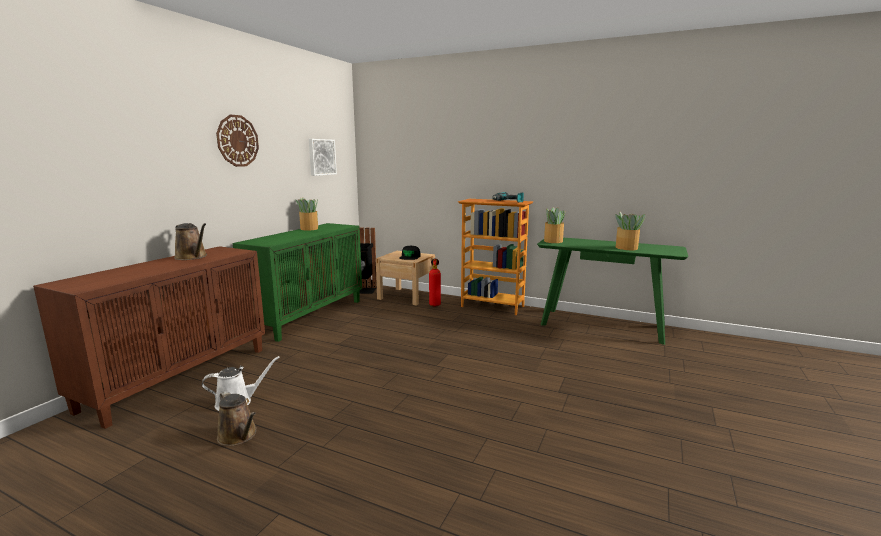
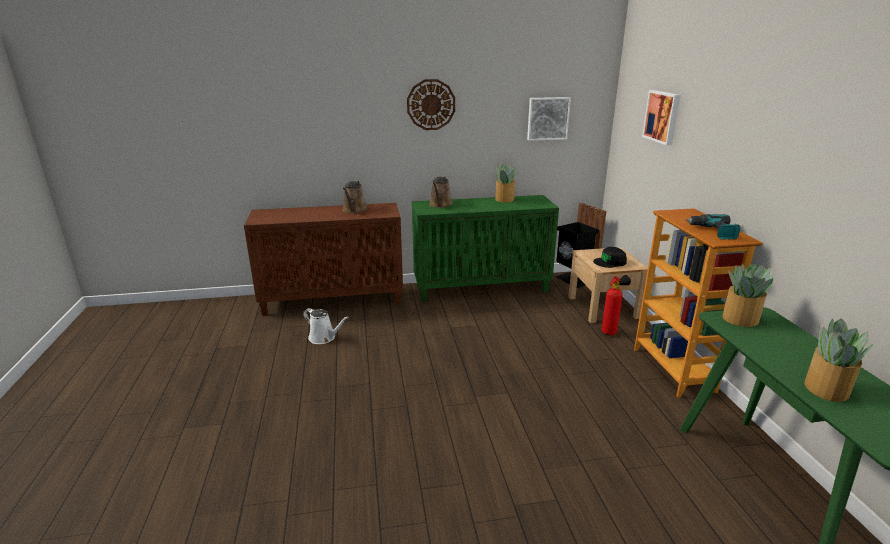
camera: 55 degrees right, 10 degrees up
brown watering can [217,391,257,446] -> brown watering can moved to [429,176,453,208]
none -> picture [642,90,681,145]

